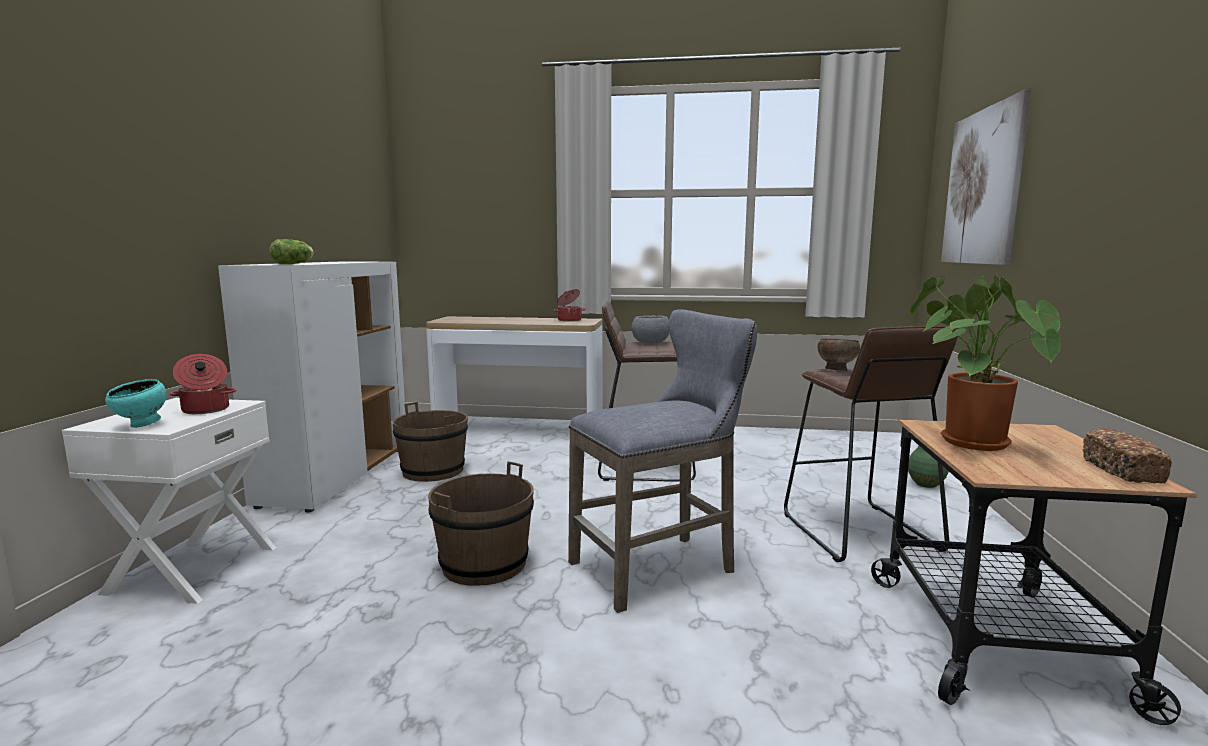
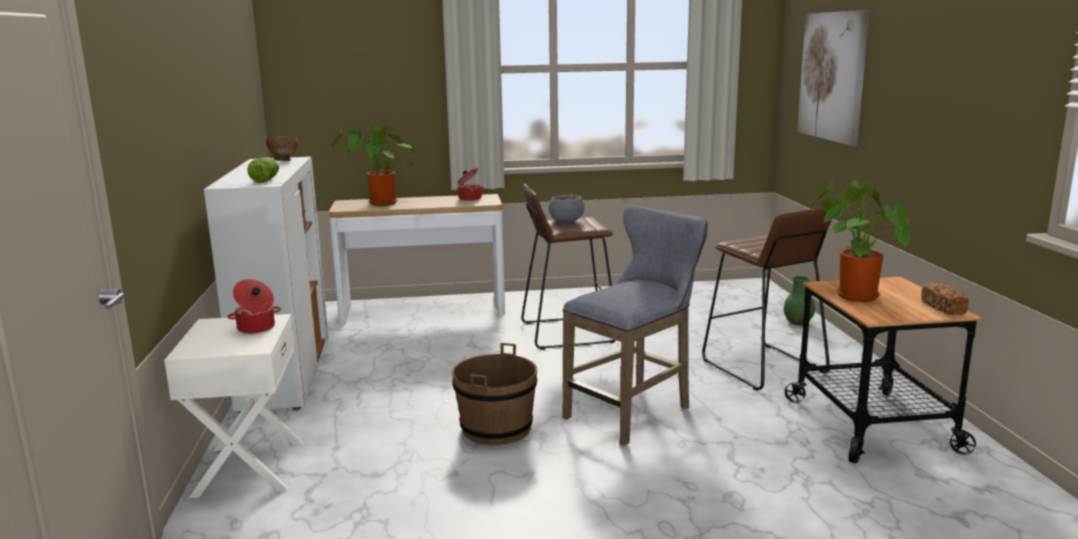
camera: 15 degrees left, 5 degrees up
turquoise bowl [105,379,166,428] -> none
brown bucket [392,402,468,482] -> none
brown bowl [817,338,860,371] -> brown bowl moved to [266,136,298,161]
none -> potted plant [331,125,416,206]

